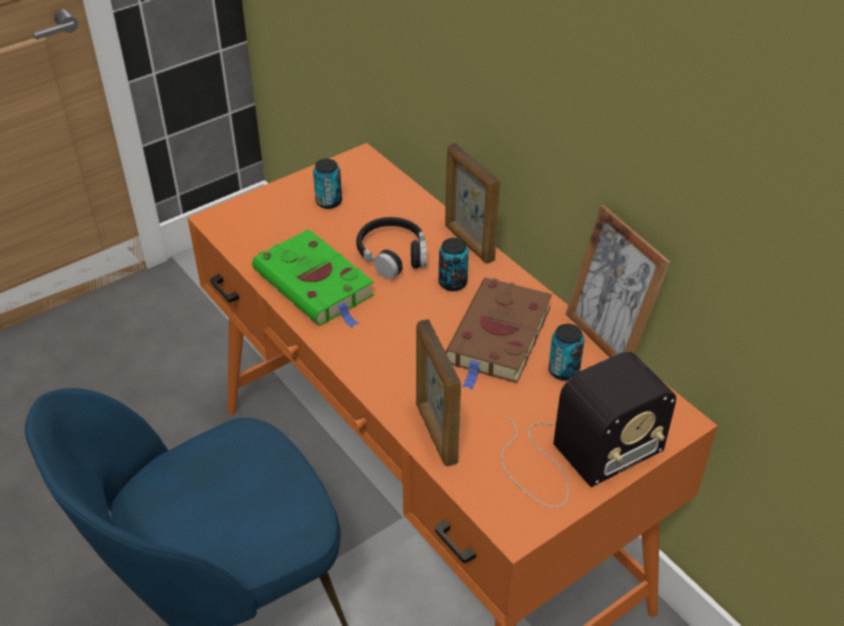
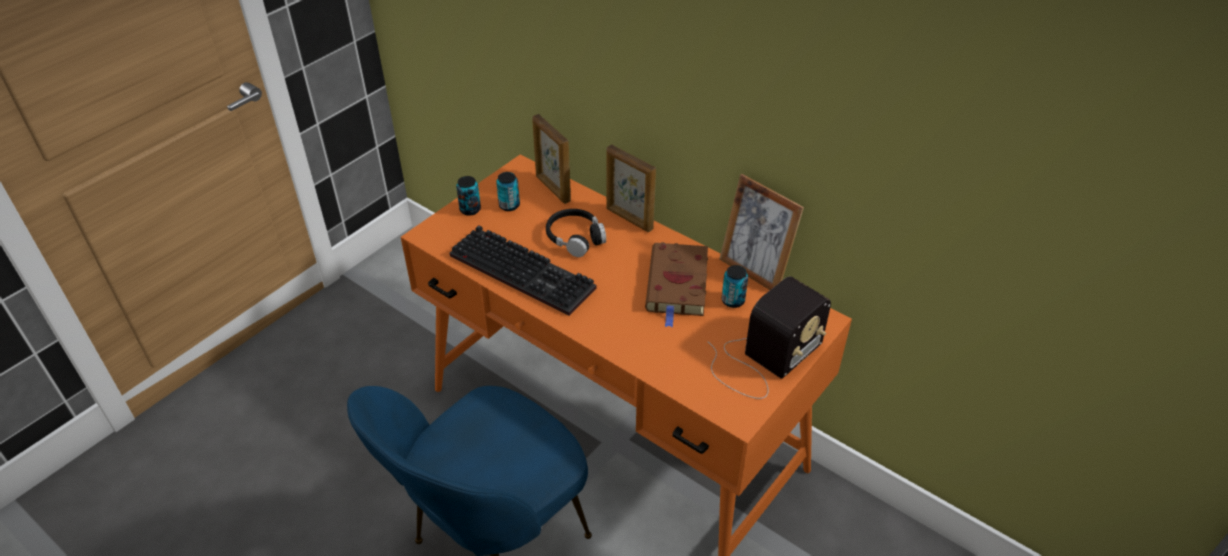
camera: 15 degrees left, 0 degrees up
green book [252,229,374,328] -> keyboard [450,225,597,316]
picture frame [416,319,461,466] -> picture frame moved to [532,114,571,204]
can [439,238,469,291] -> can moved to [456,176,481,216]

